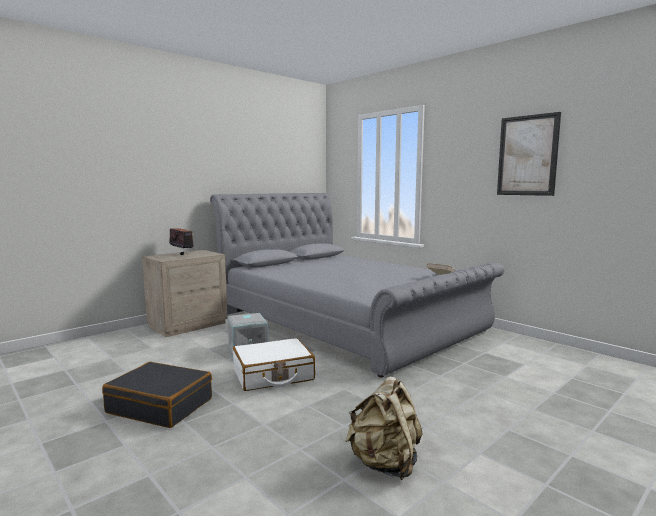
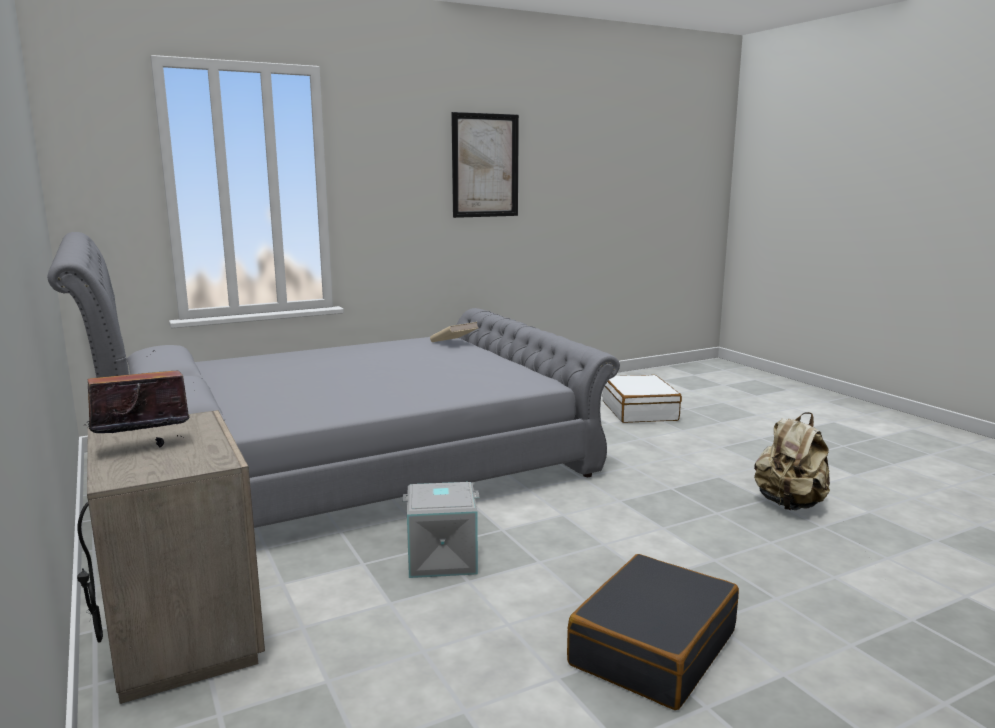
camera: 75 degrees left, 5 degrees up
white suitcase [233,338,315,391] -> white suitcase moved to [602,375,682,423]

